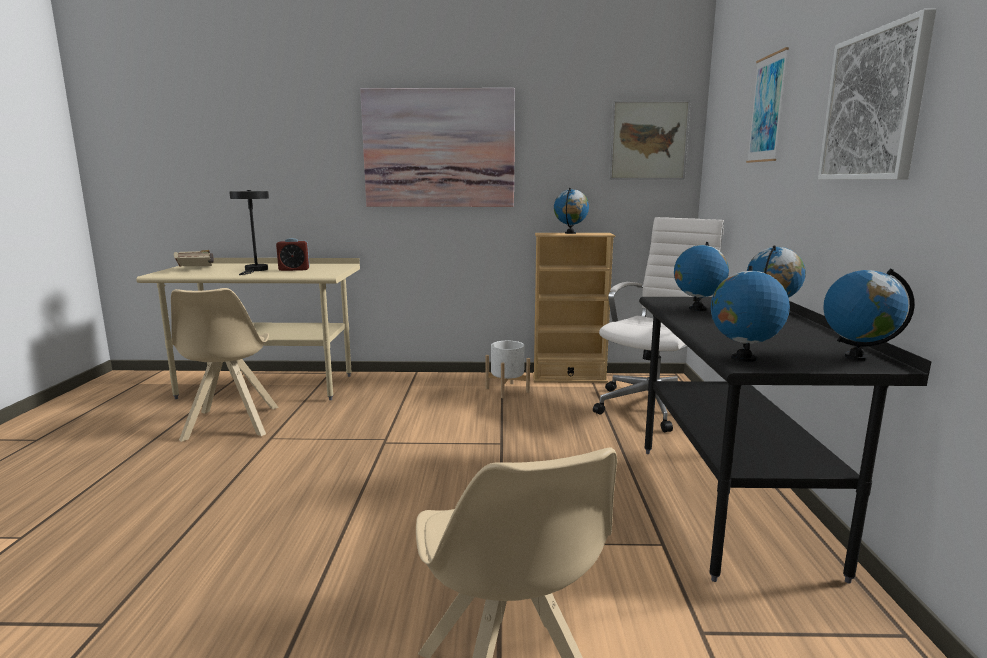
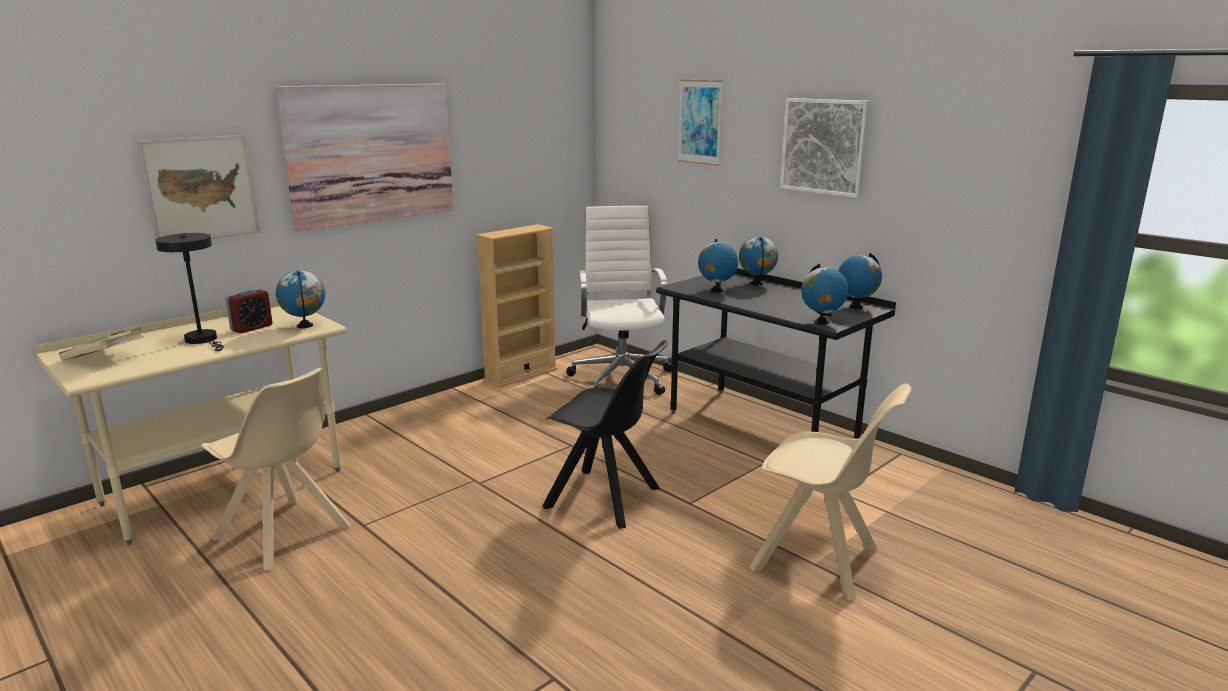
camera: 45 degrees left, 5 degrees up
white planter [485,341,530,398] -> none
globe [554,188,589,234] -> globe moved to [276,270,325,328]
picture [609,100,691,180] -> picture moved to [136,135,261,242]
none -> black chair [542,340,668,529]

